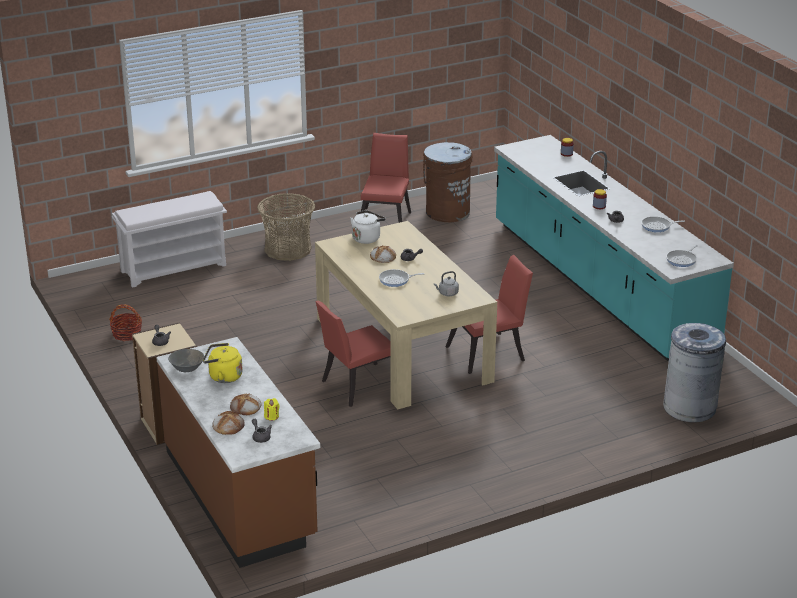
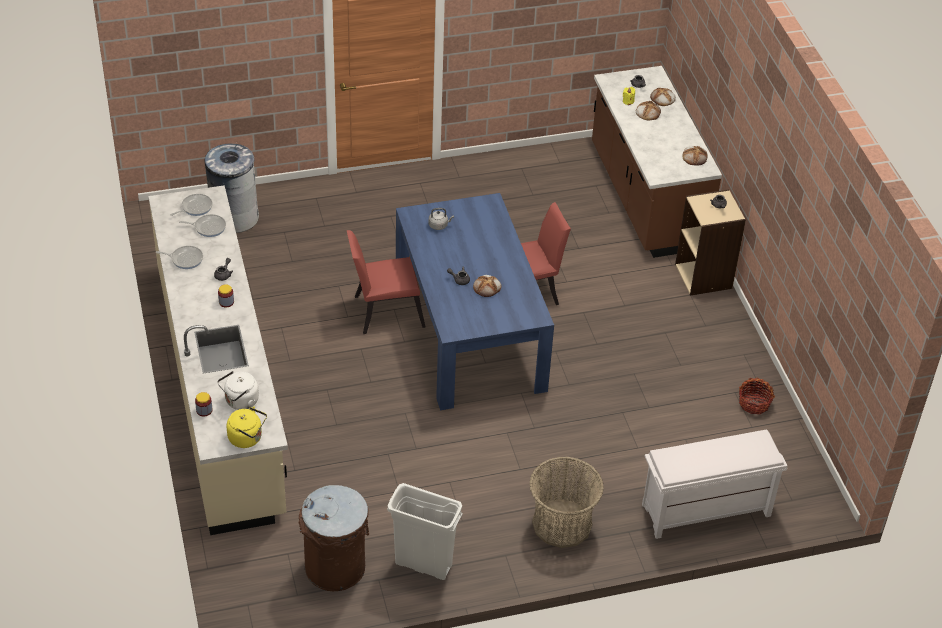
camera: 170 degrees left, 15 degrees up
grey bowl [168,349,204,372] -> bread [682,146,708,165]
yellow kettle [203,343,243,383] -> yellow kettle moved to [227,407,267,448]
beige dining table [315,221,497,409] -> blue dining table [396,193,554,410]
white kettle [350,210,386,244] -> white kettle moved to [217,371,259,410]
red chair [361,133,411,223] -> white trash can [387,483,463,580]
frying pan [379,269,425,287] -> frying pan moved to [179,214,226,237]
turquoise counter [494,135,734,362] -> beige counter [149,185,288,535]

